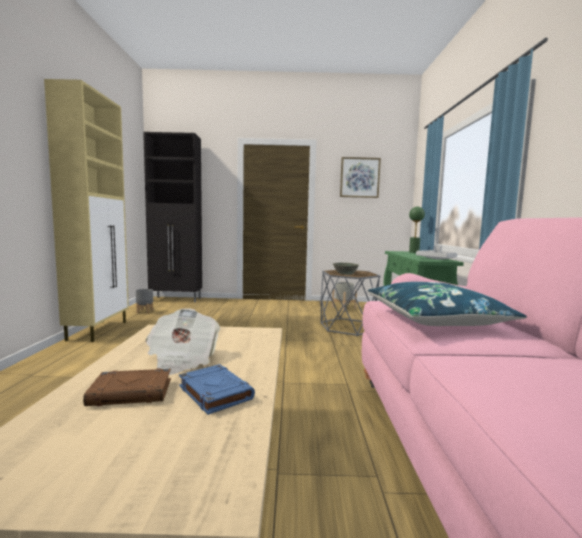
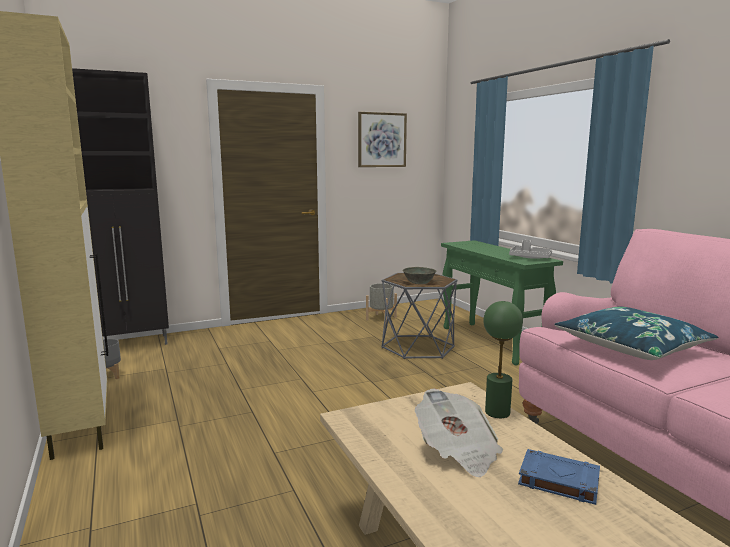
camera: 25 degrees left, 5 degrees up
brown book [83,368,171,406] -> none
green table lamp [409,207,425,253] -> green table lamp moved to [483,301,523,418]

